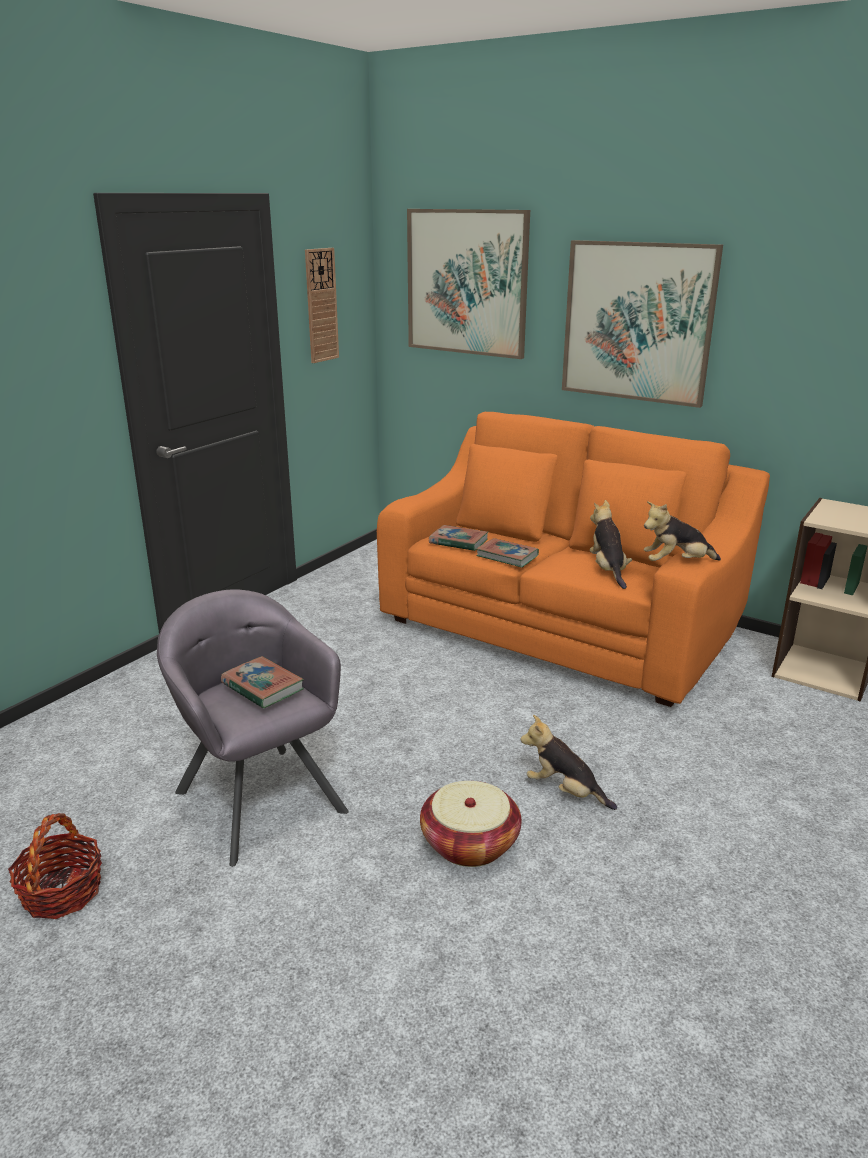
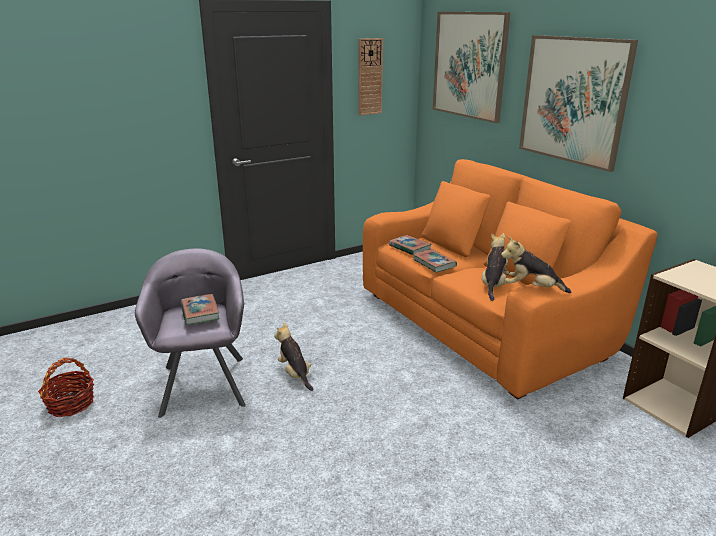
camera: 25 degrees right, 0 degrees up
basket [420,781,521,867] -> none
plush toy [520,715,617,810] -> plush toy moved to [274,322,313,391]

